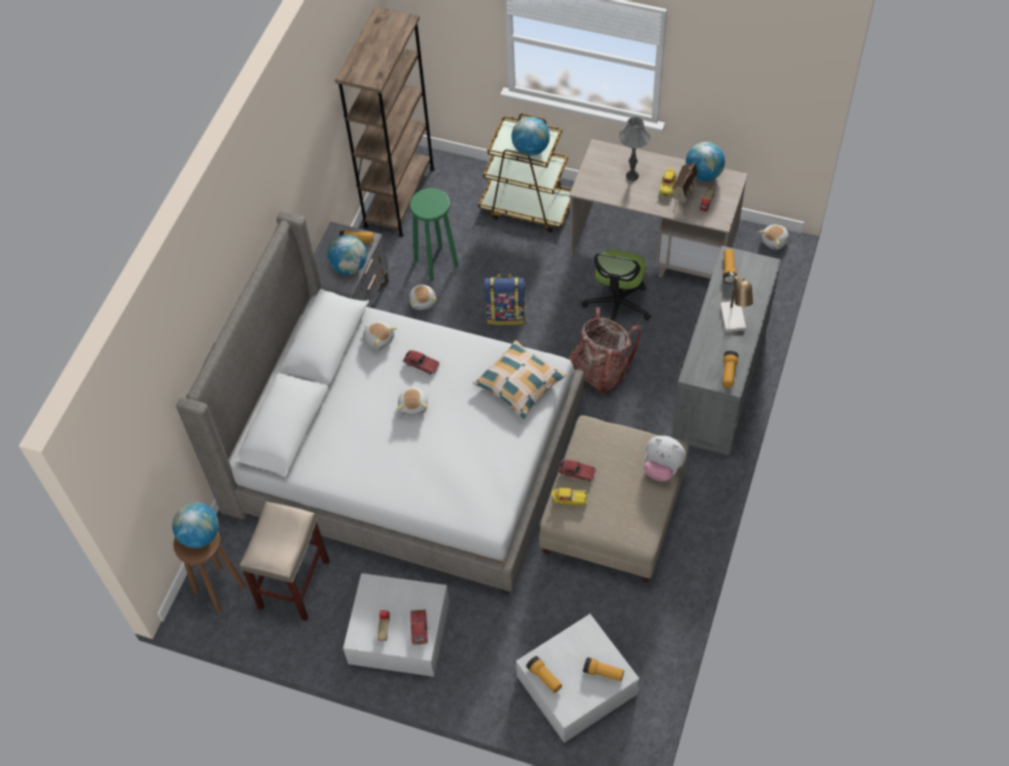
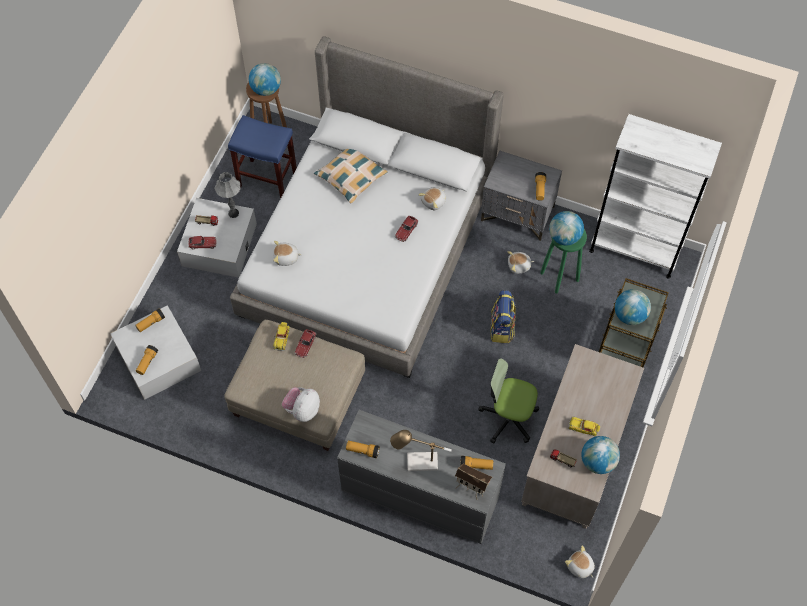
camera: 90 degrees right, 5 degrees up
beige stool [239,502,330,621] -> blue stool [228,115,297,199]
globe [327,235,367,275] -> globe moved to [549,211,584,245]
brown bookcase [335,7,435,237] -> white bookcase [589,114,722,279]
plush toy [398,386,428,416] -> plush toy moved to [273,241,302,266]
pillow [472,340,566,419] -> pillow moved to [314,149,388,203]
backpack [569,307,641,393] -> none
grey table lamp [619,116,651,181] -> grey table lamp moved to [214,172,240,218]
toy house [672,162,698,216] -> toy house moved to [455,464,492,499]

